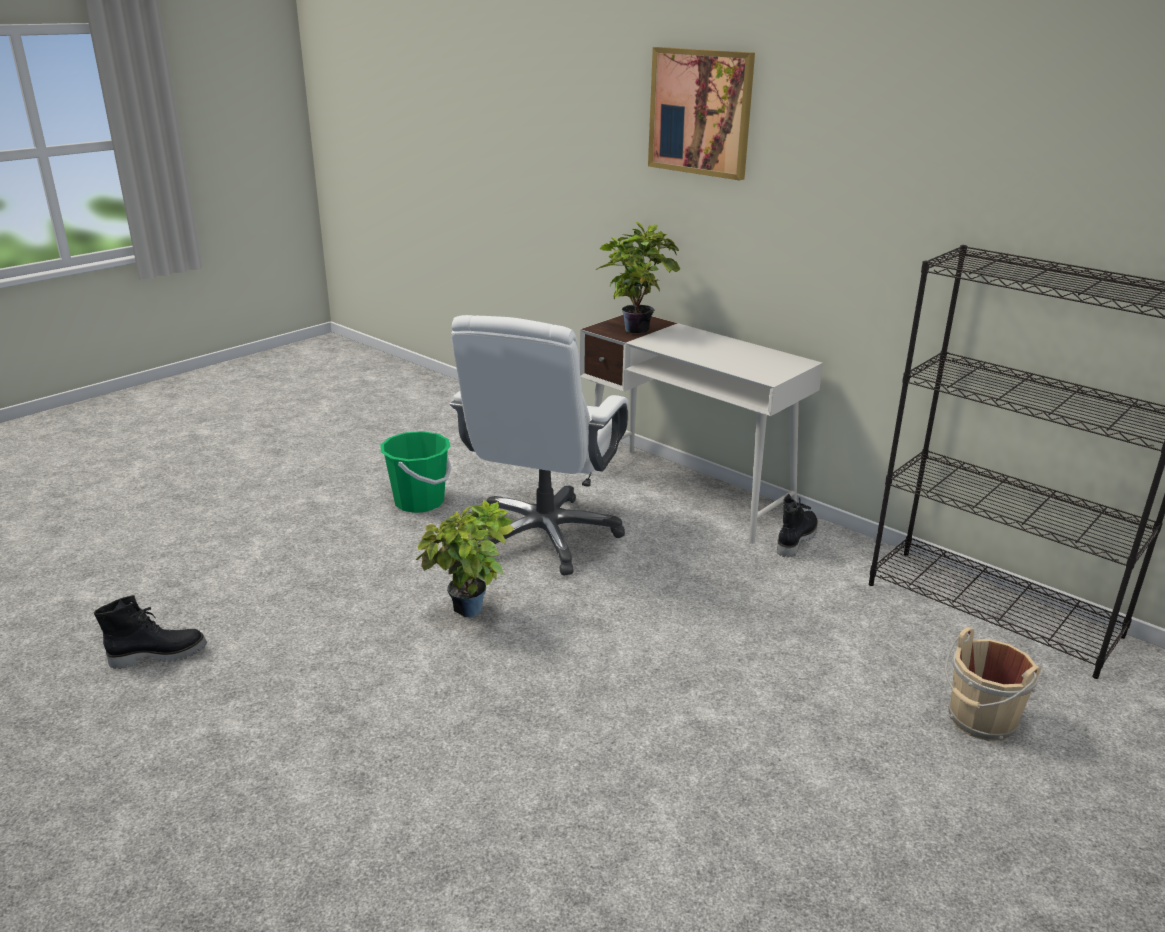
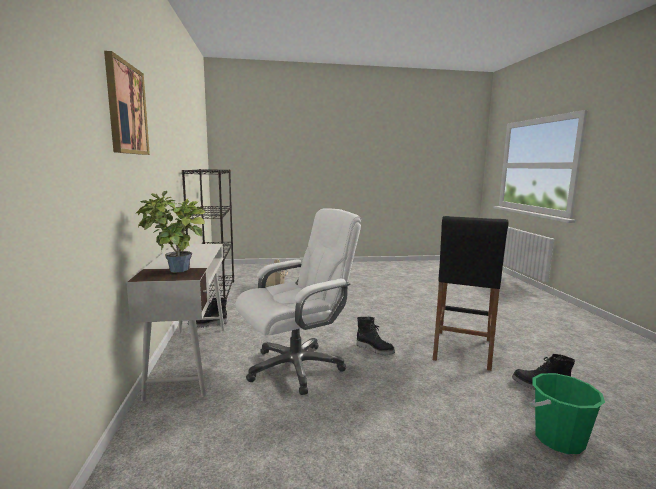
camera: 140 degrees left, 15 degrees down
green bucket [380,431,452,513] -> green bucket moved to [529,373,605,454]
potted plant [416,500,514,617] -> black boot [357,316,395,355]
none -> black stool [433,216,509,371]

